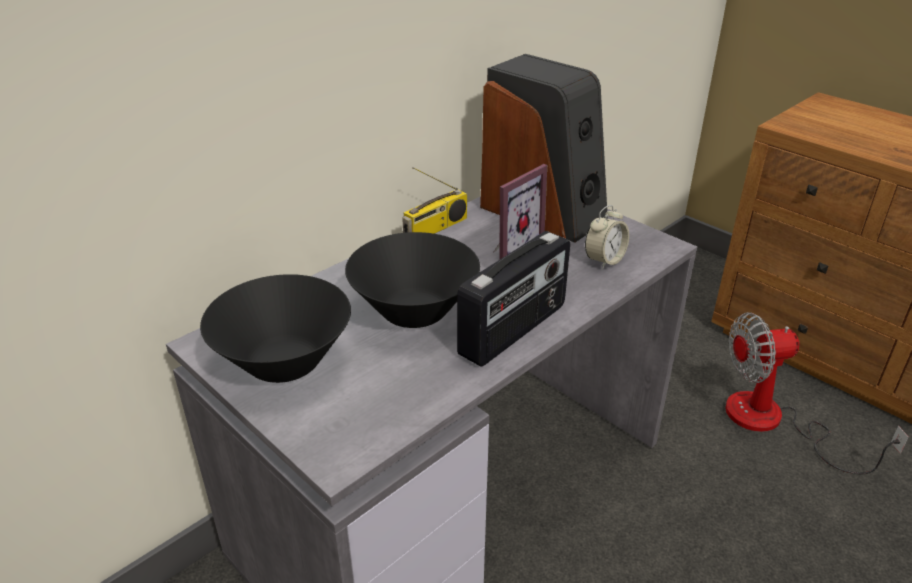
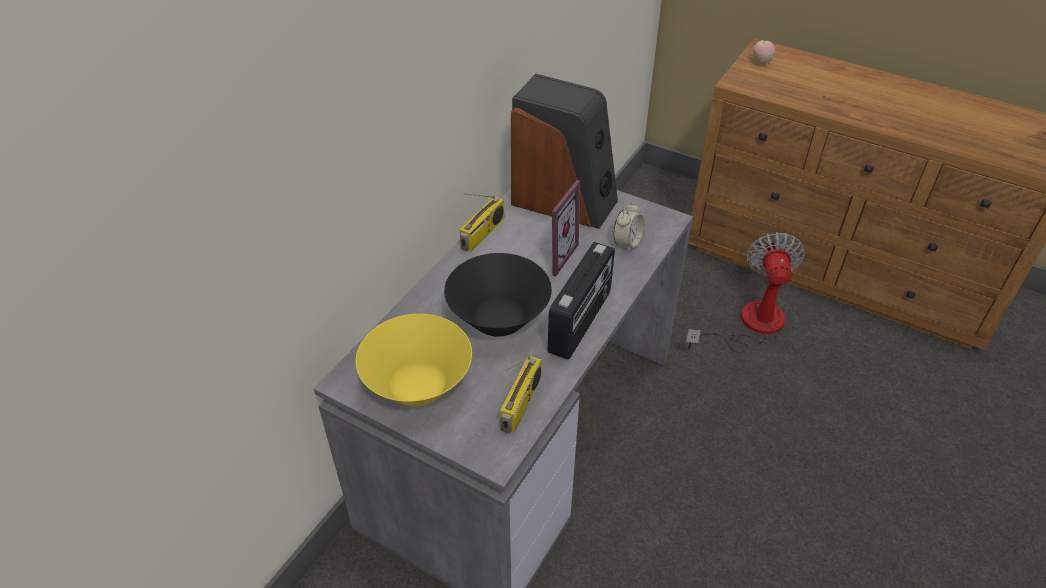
camera: 15 degrees left, 10 degrees up
black bowl [200,274,351,383] -> yellow bowl [355,314,472,406]
fan [725,312,909,474] -> fan turned 120 degrees clockwise [686,232,805,352]
none -> radio [500,355,542,434]
none -> apple [753,40,775,64]

